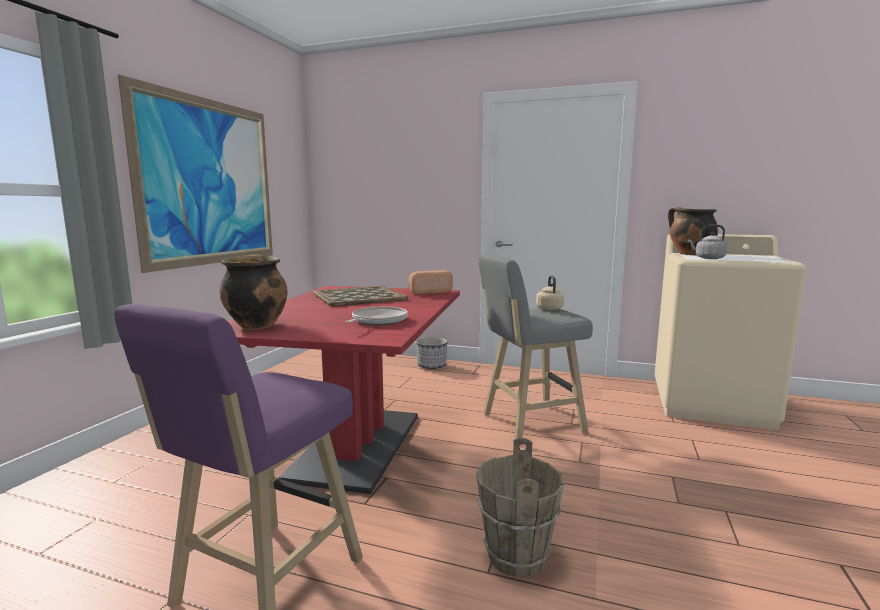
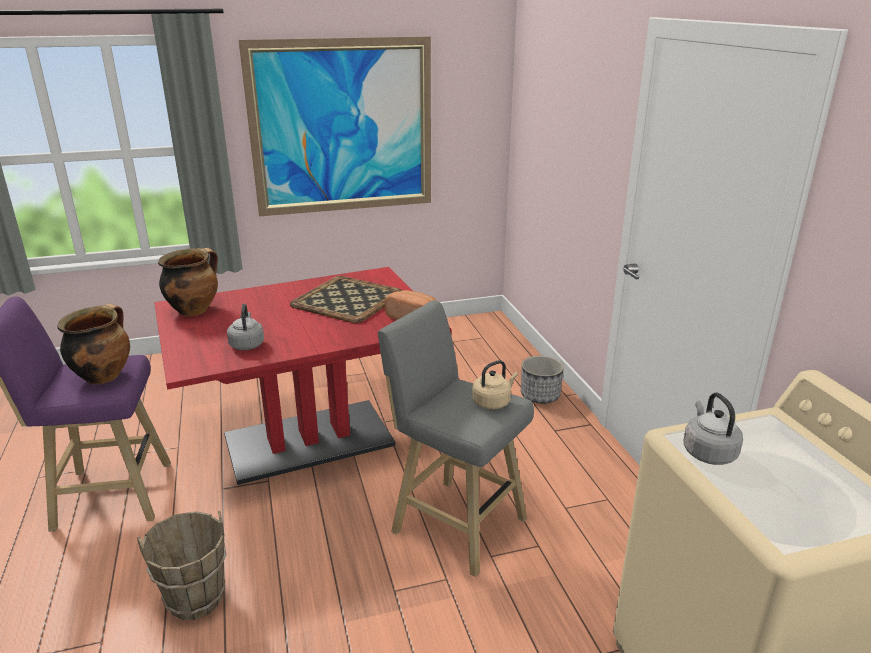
camera: 55 degrees right, 15 degrees up
frying pan [346,307,408,325] -> grey kettle [227,304,264,350]
cooking pot [668,207,718,256] -> cooking pot moved to [58,304,130,384]

